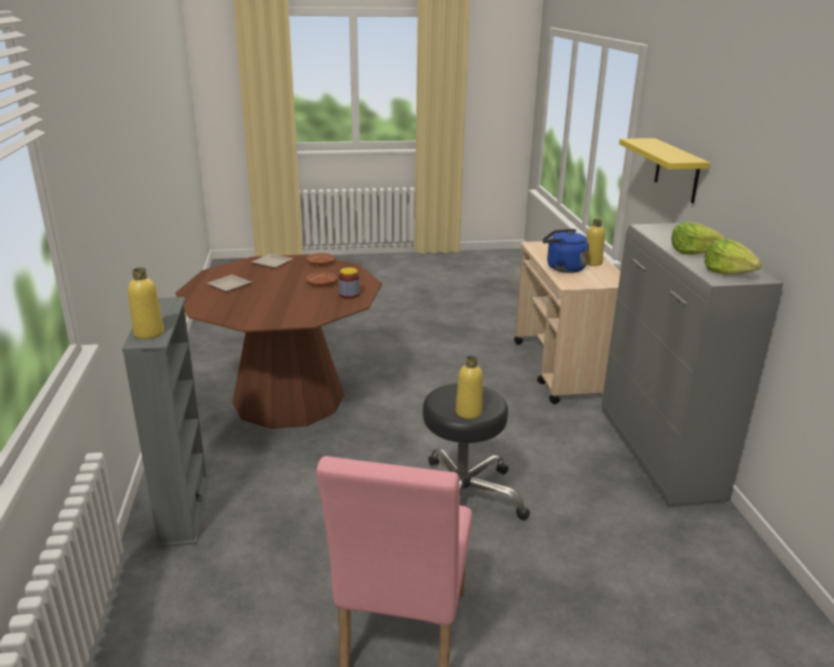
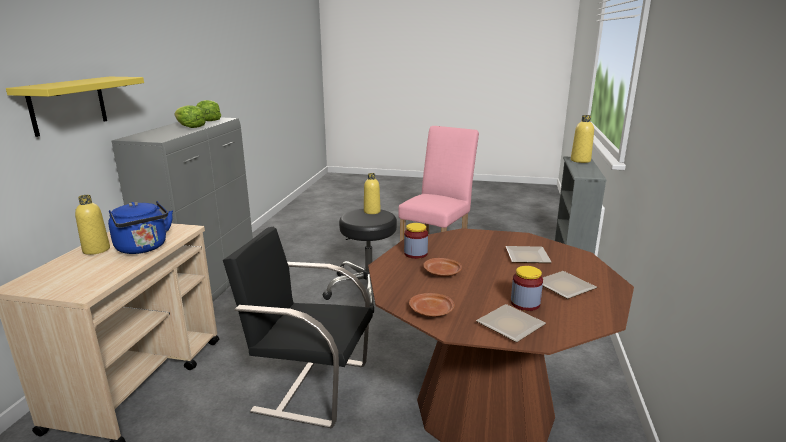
camera: 160 degrees left, 5 degrees down
none -> black chair [223,227,373,428]
none -> plate [506,246,552,263]
none -> jar [511,266,543,311]

